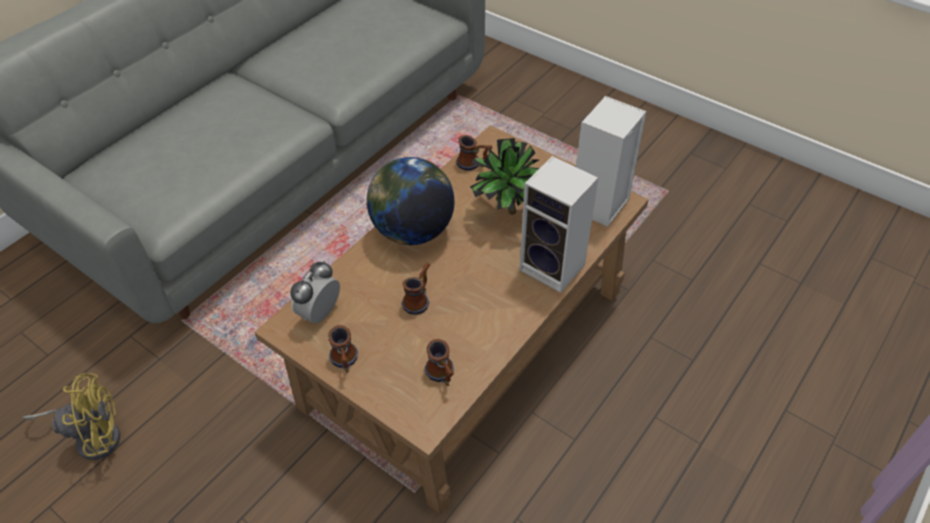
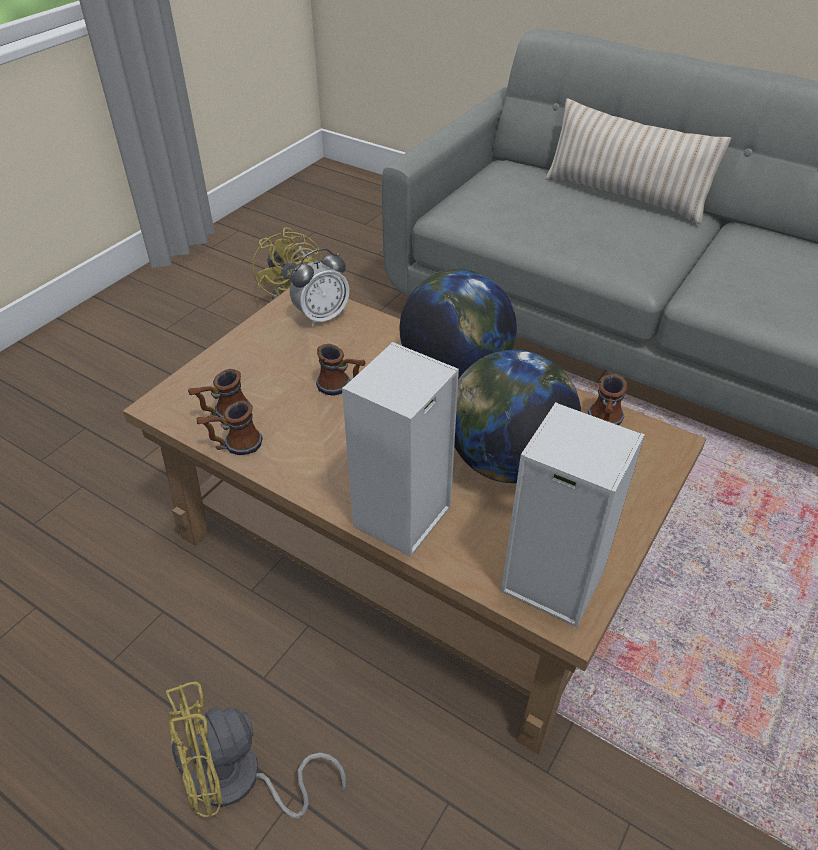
camera: 85 degrees right, 5 degrees down
alarm clock [290,261,340,324] -> alarm clock turned 120 degrees clockwise [290,249,349,327]
mug [328,325,358,373] -> mug moved to [197,400,262,455]
potted plant [470,138,540,215] -> globe [454,350,581,483]
none -> yellow fan [166,681,346,818]
none -> beige pillow [545,98,732,224]

